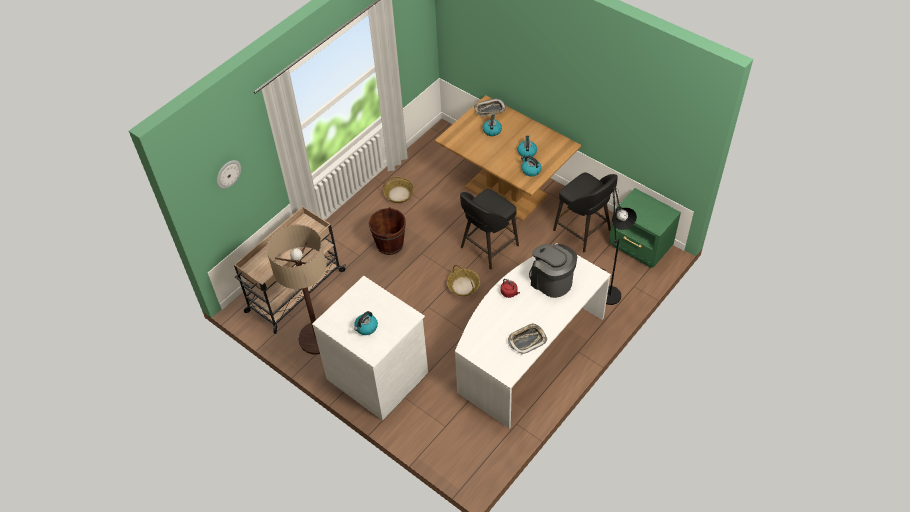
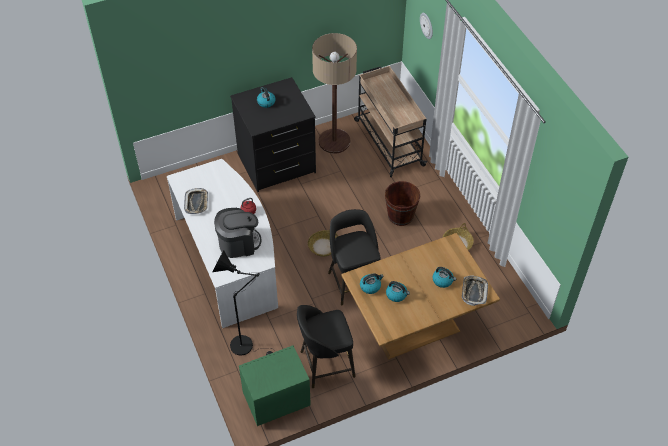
camera: 115 degrees right, 0 degrees up
white dresser [312,276,428,420] -> black dresser [230,77,316,192]

